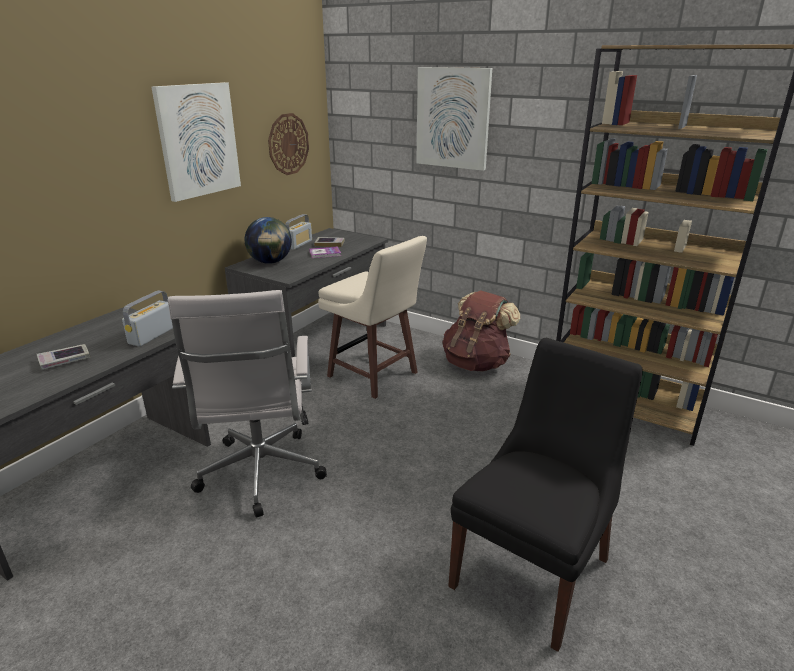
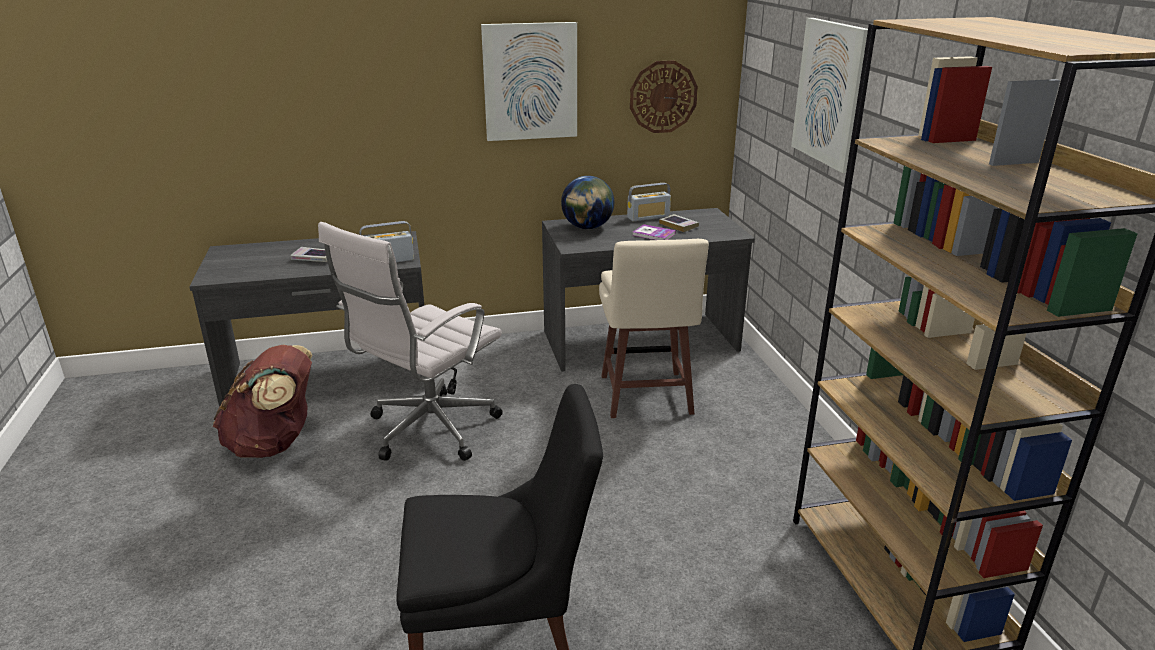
camera: 45 degrees right, 0 degrees up
brown backpack [443,290,520,372] -> brown backpack moved to [213,345,312,458]

